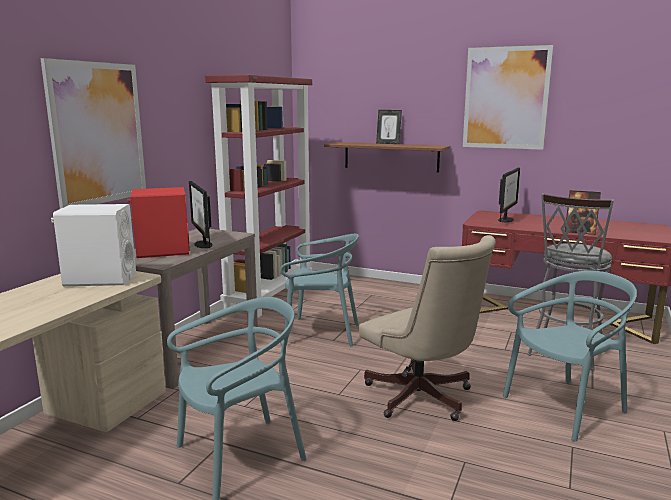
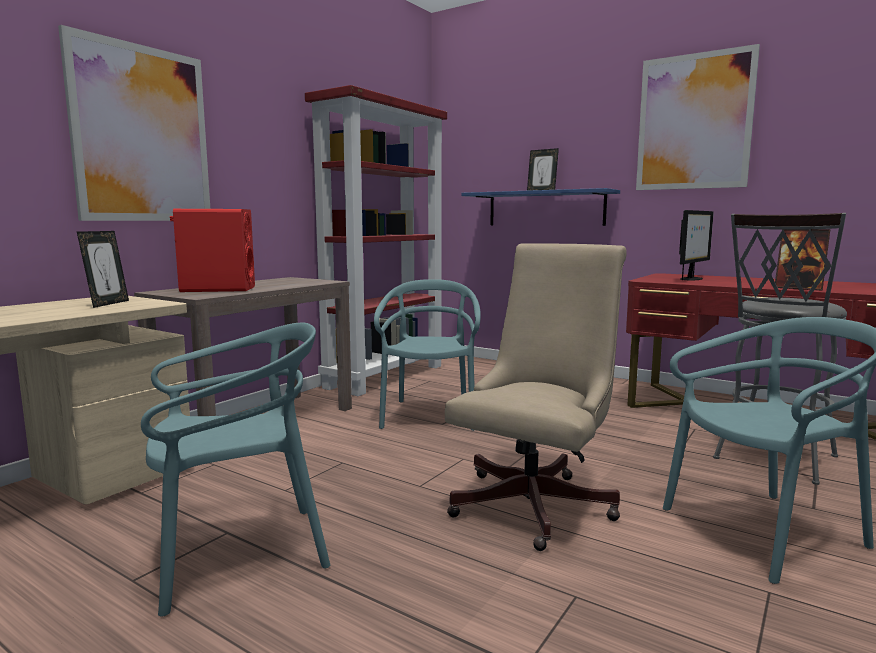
camera: 10 degrees right, 5 degrees down
white speaker [51,204,136,286] -> picture frame [77,231,129,308]
monitor [189,181,213,248] -> none
turquoise chair [280,234,359,346] -> turquoise chair turned 105 degrees counterclockwise [374,279,481,431]
brown shelf [324,142,450,173] -> blue shelf [461,188,620,226]
beige office chair [359,235,496,421] -> beige office chair turned 120 degrees counterclockwise [445,243,627,551]

